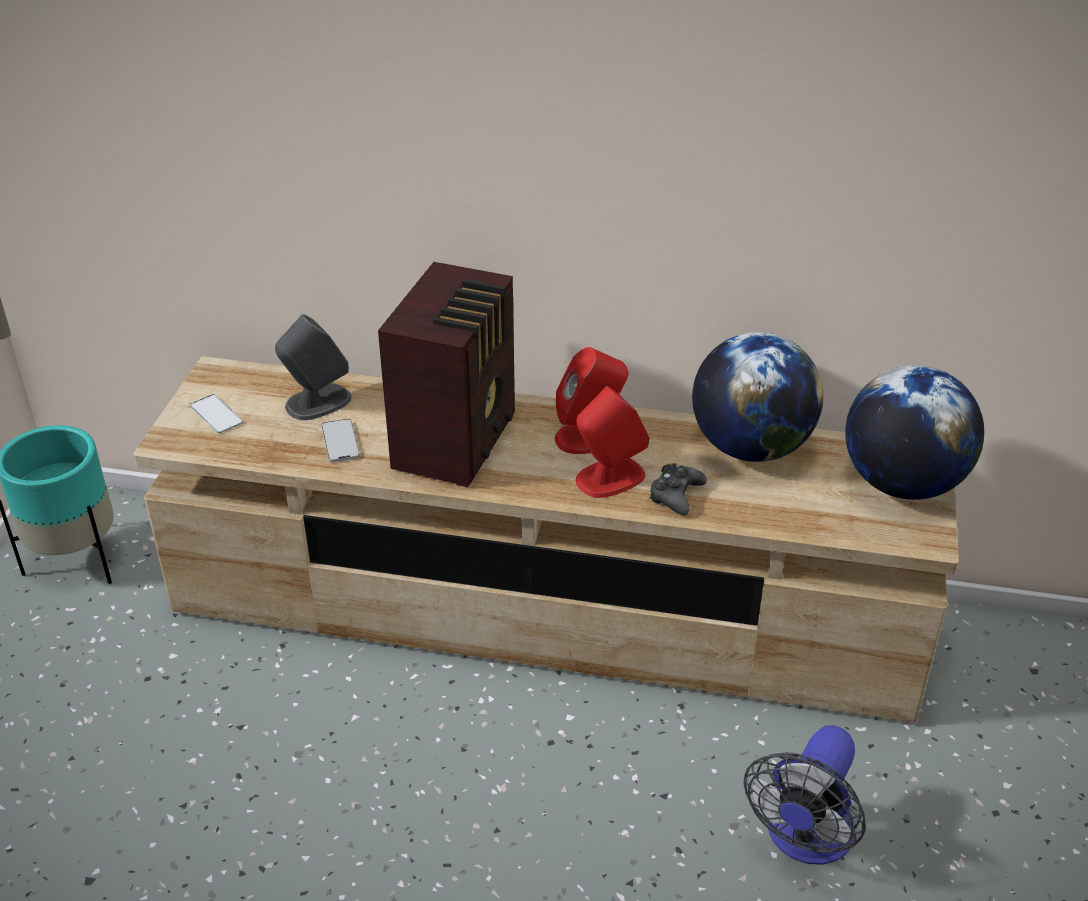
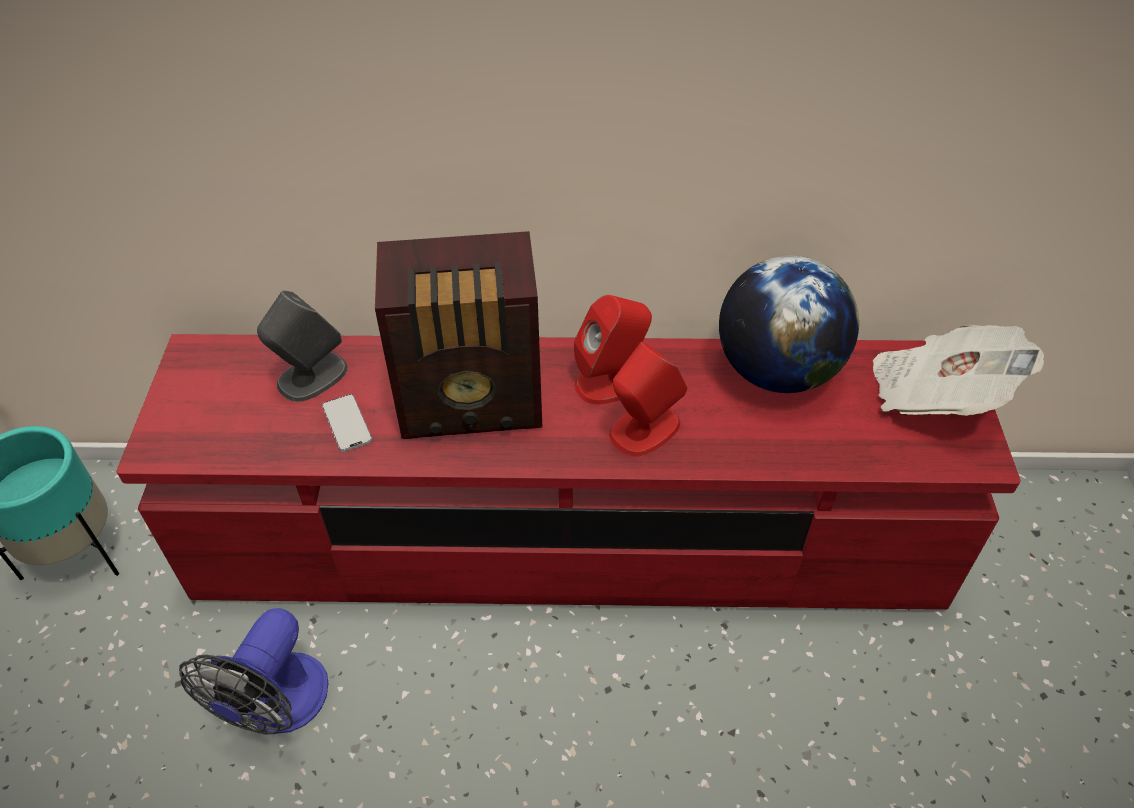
camera: 10 degrees left, 10 degrees up
beige tv stand [133,356,959,722] -> red tv stand [117,334,1020,610]
phone [190,394,243,433] -> none
radio [378,262,515,487] -> radio turned 75 degrees clockwise [375,231,542,439]
black game controller [649,463,707,515] -> none
fan [744,725,866,865] -> fan moved to [179,608,329,735]
globe [845,365,984,500] -> newspaper [873,325,1044,416]

